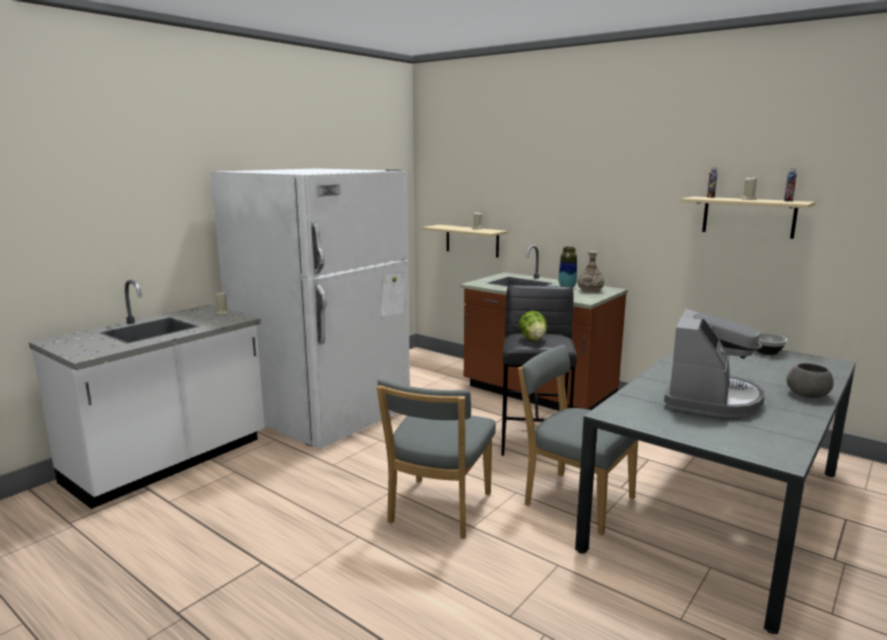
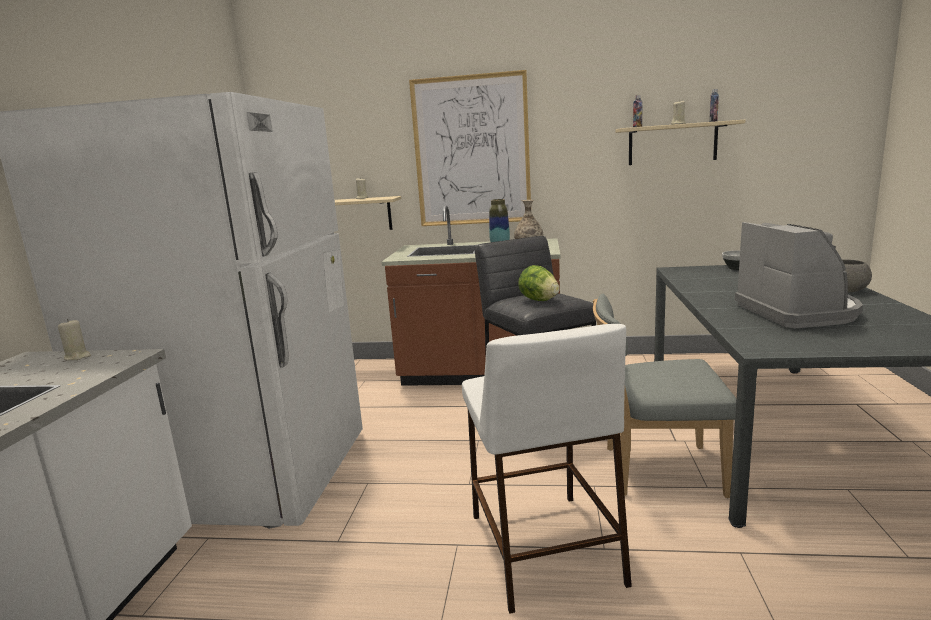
camera: 30 degrees left, 0 degrees up
grey chair [376,379,496,539] -> white stool [462,324,632,614]
none -> picture [409,70,531,226]

